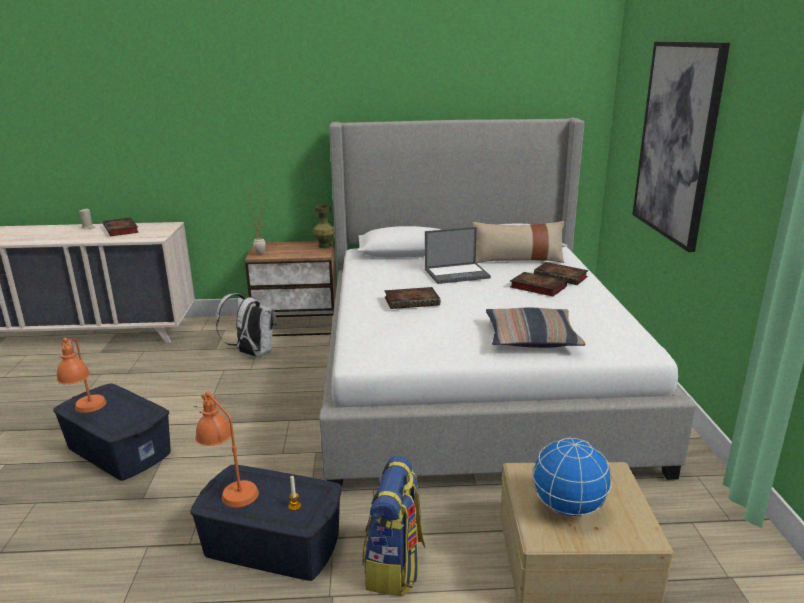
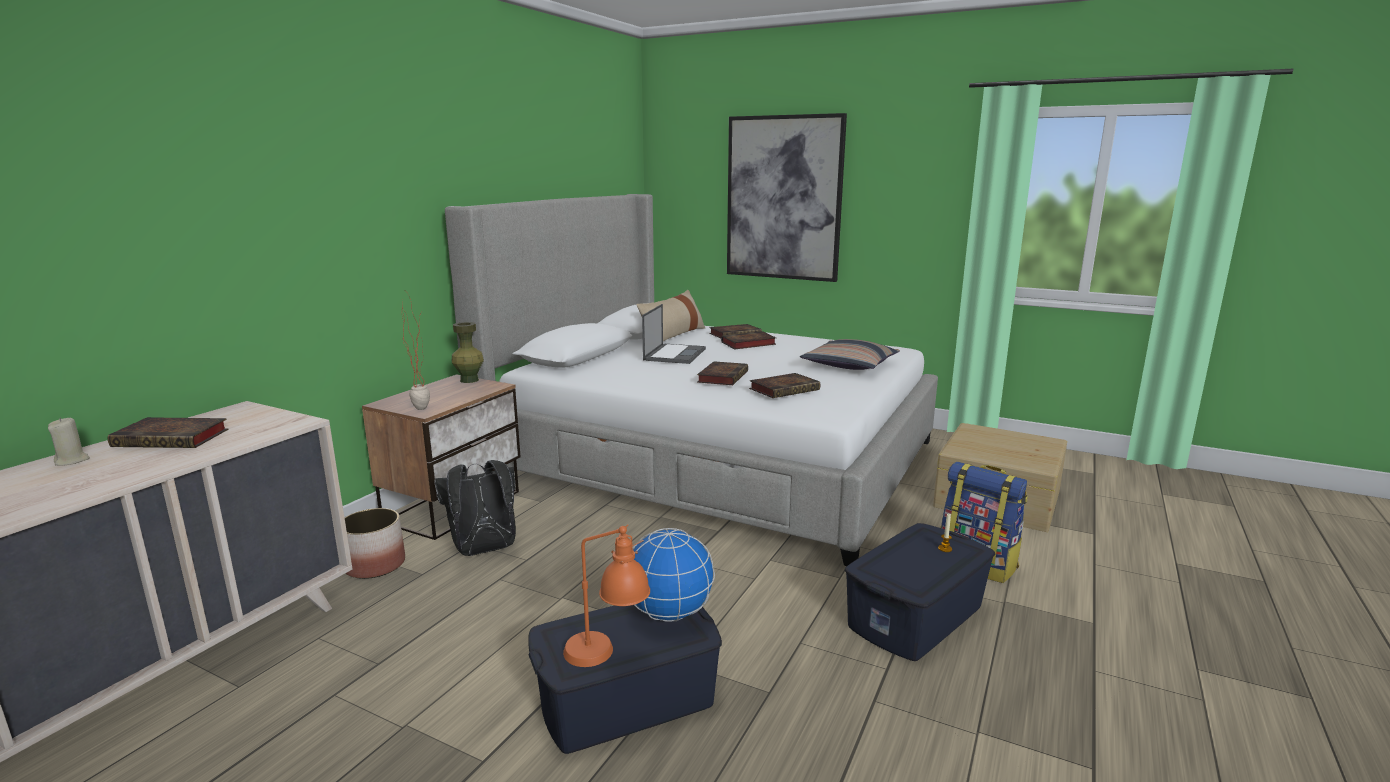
camera: 60 degrees left, 5 degrees down
orange table lamp [193,391,259,507] -> none
white backpack [216,293,277,357] -> black backpack [435,460,516,556]
globe [532,438,612,518] -> globe moved to [633,528,715,621]
none -> planter [345,508,405,579]
none -> book [749,373,820,398]

